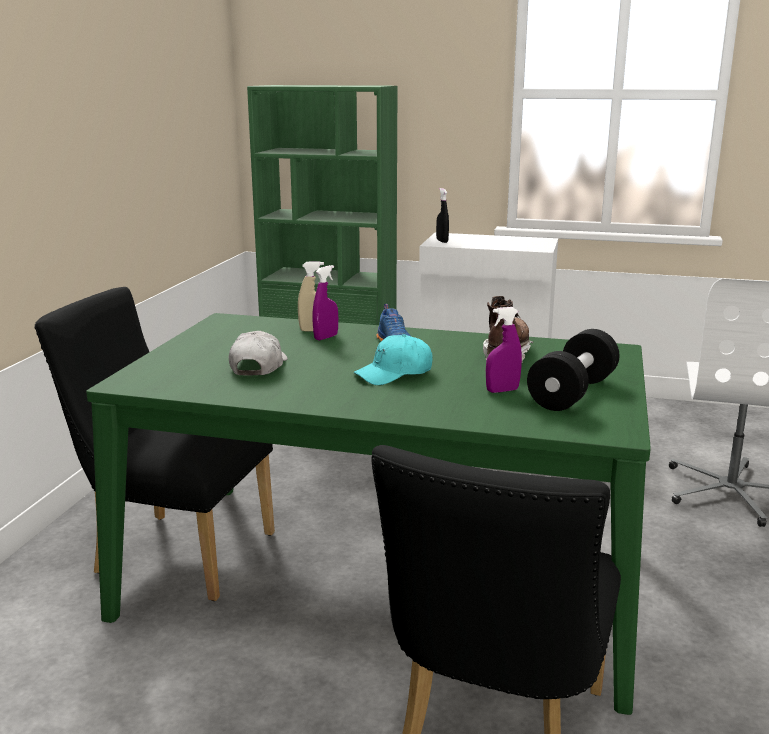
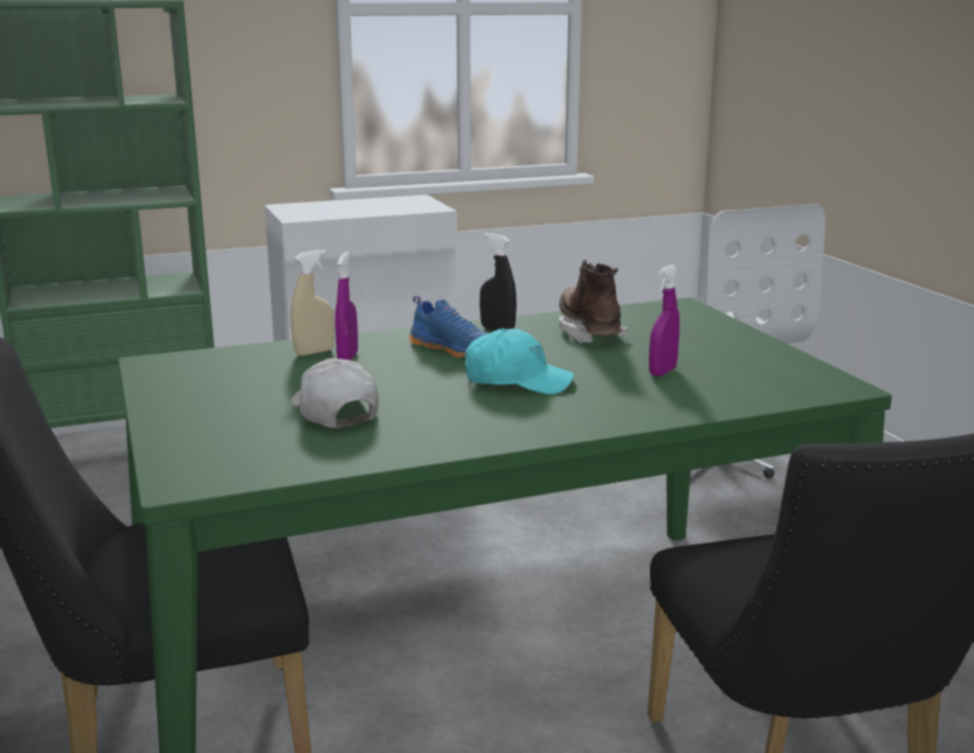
camera: 35 degrees left, 0 degrees up
turquoise cap [354,334,432,385] -> turquoise cap turned 105 degrees counterclockwise [465,328,574,395]
black spray bottle [436,188,449,243] -> black spray bottle moved to [480,233,517,331]
black dumbbell [527,329,620,411] -> none

